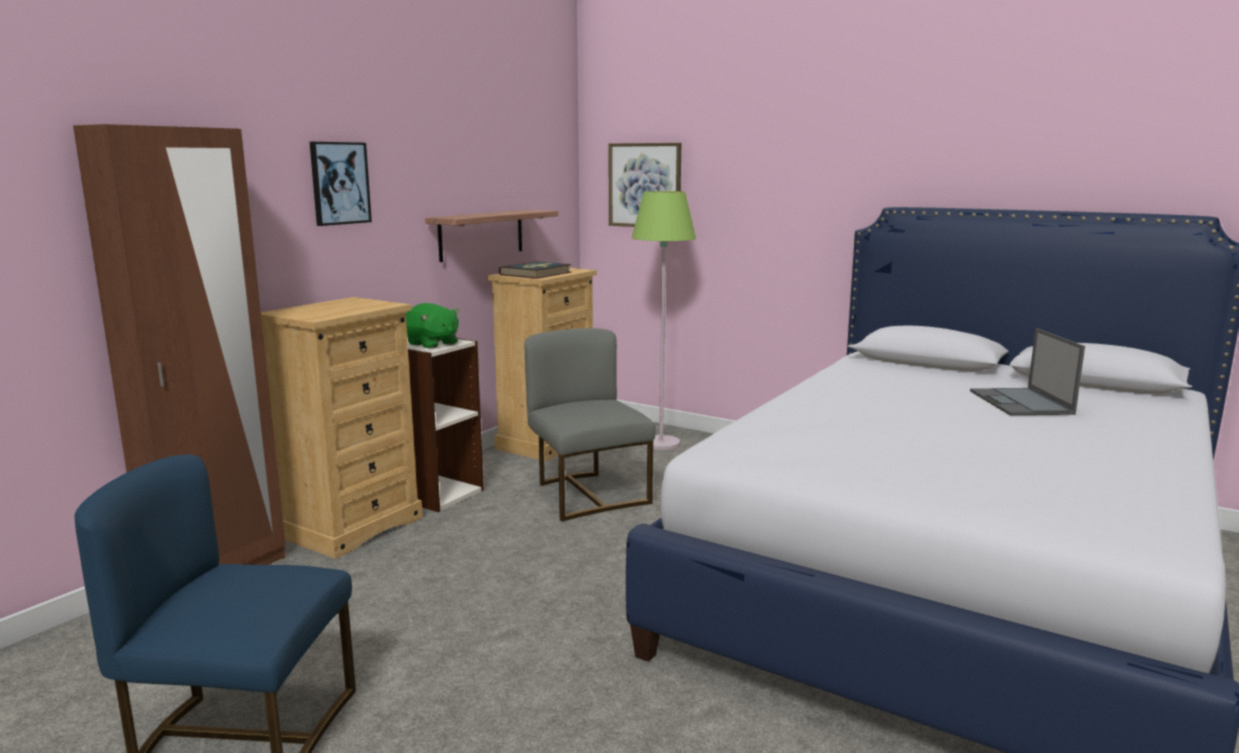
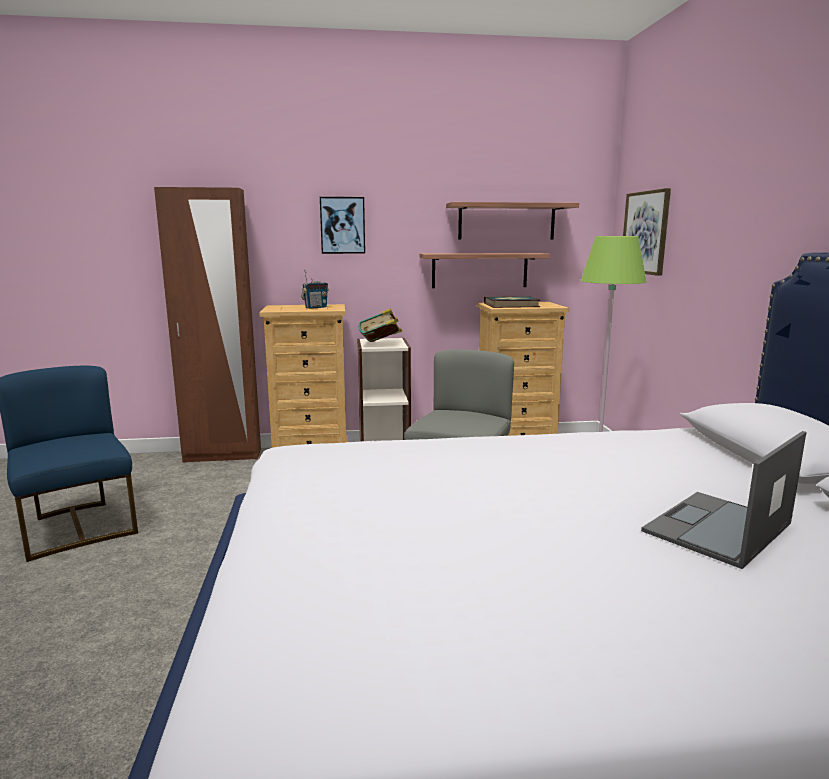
camera: 50 degrees right, 0 degrees up
green plush toy [406,303,460,349] -> book [358,309,402,342]
none -> radio [301,269,329,309]
none -> shelf [446,202,579,240]

